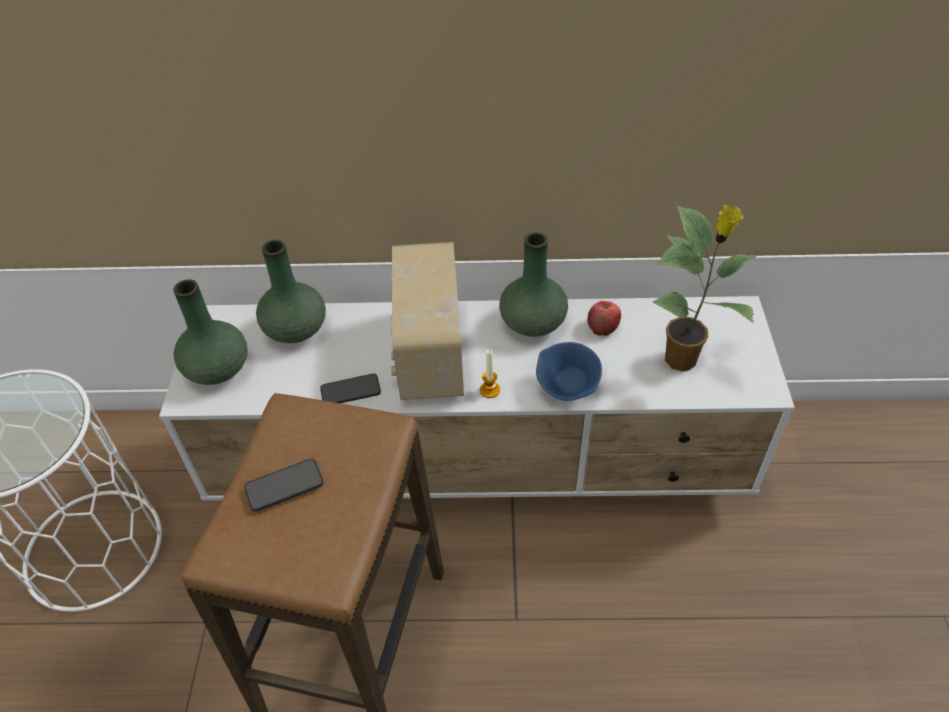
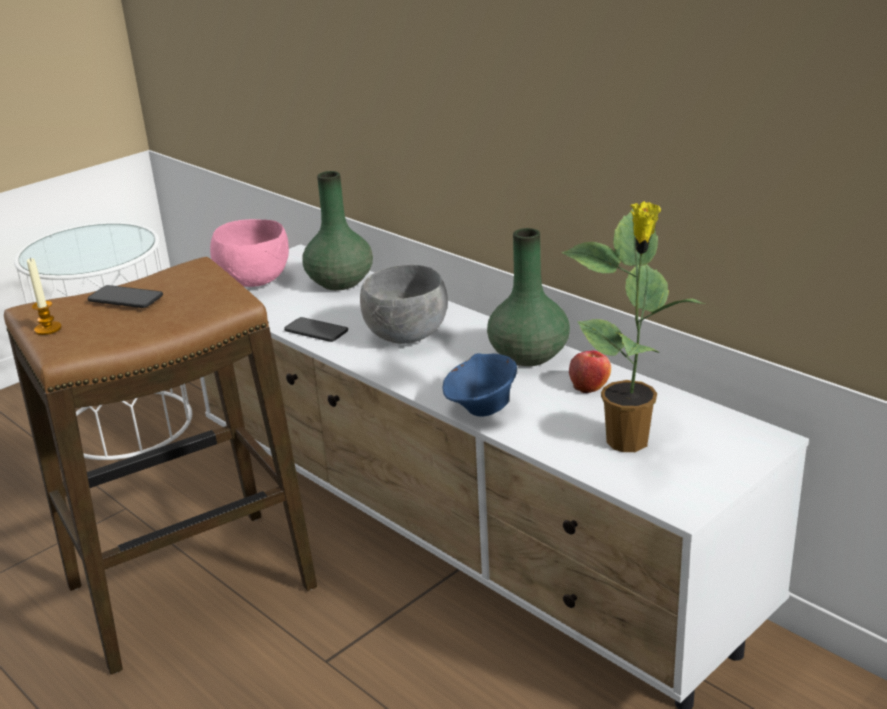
camera: 45 degrees right, 20 degrees down
green vase [173,279,248,385] -> pink bowl [210,219,289,287]
radio [391,242,464,400] -> grey bowl [360,265,448,344]
candle [480,349,500,398] -> candle moved to [27,258,62,335]

